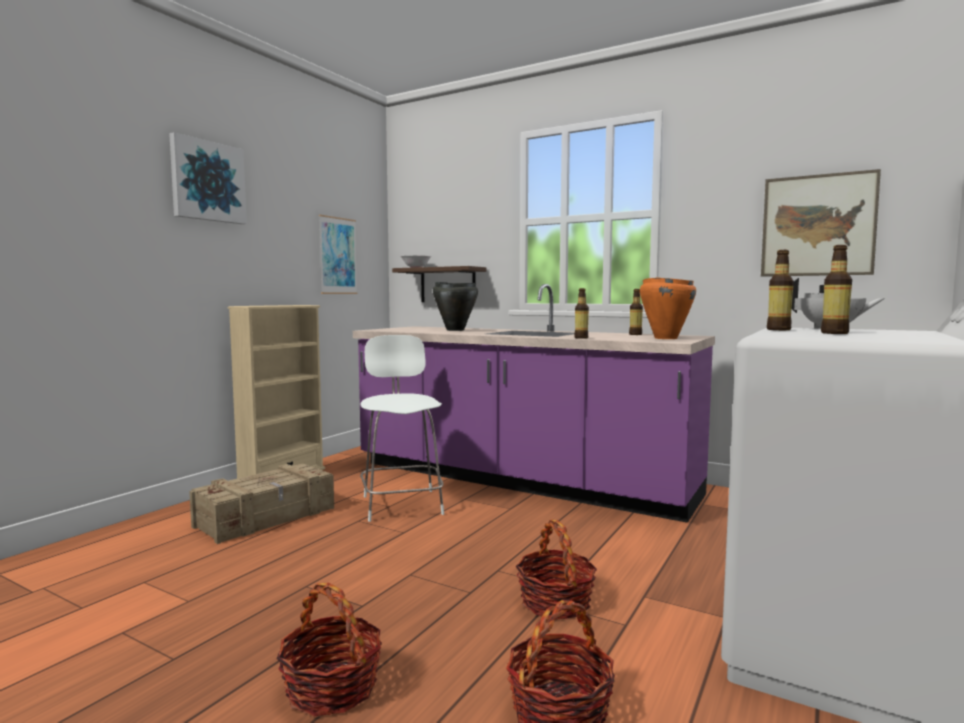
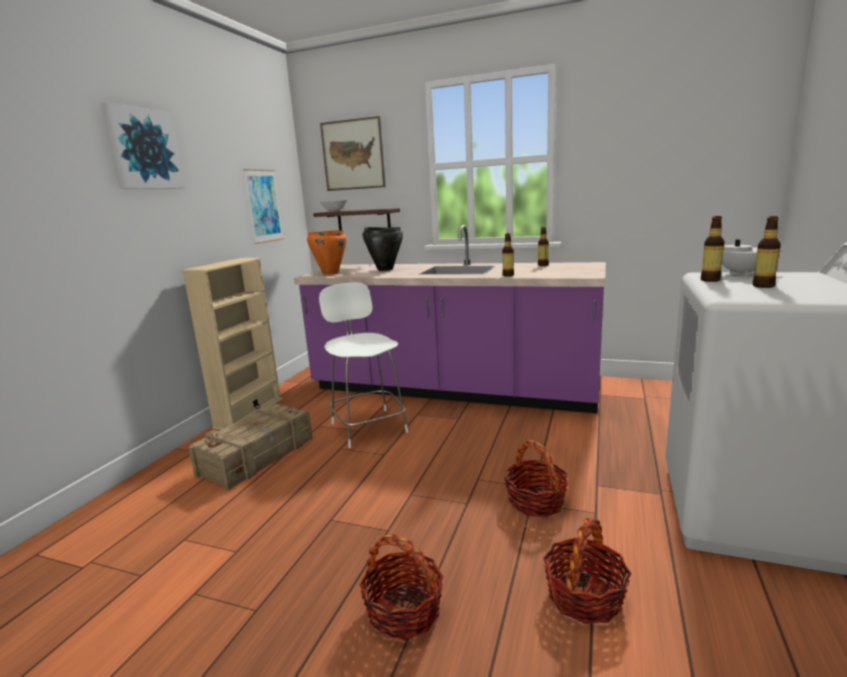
camera: 10 degrees left, 10 degrees up
orange cooking pot [640,277,696,339] -> orange cooking pot moved to [307,230,347,275]
picture [761,169,881,277] -> picture moved to [320,116,386,191]

